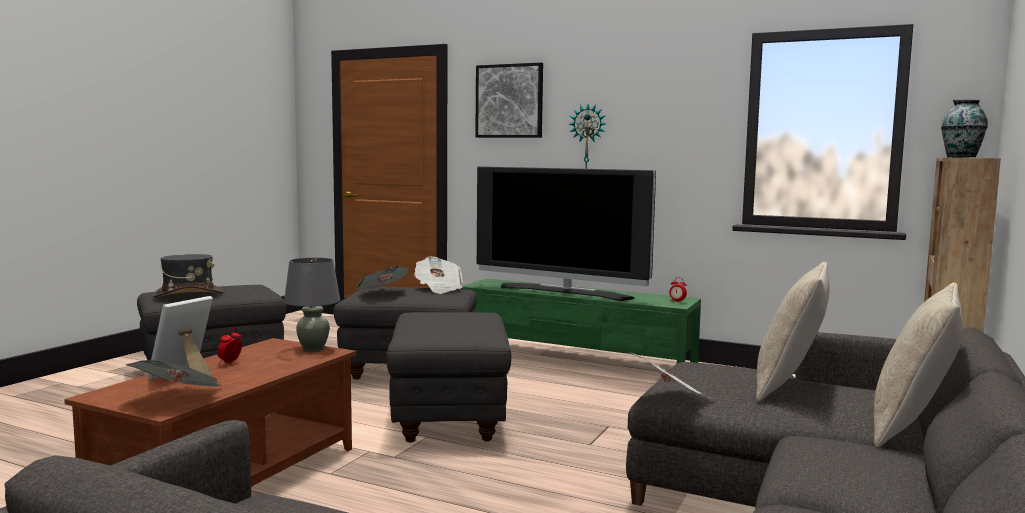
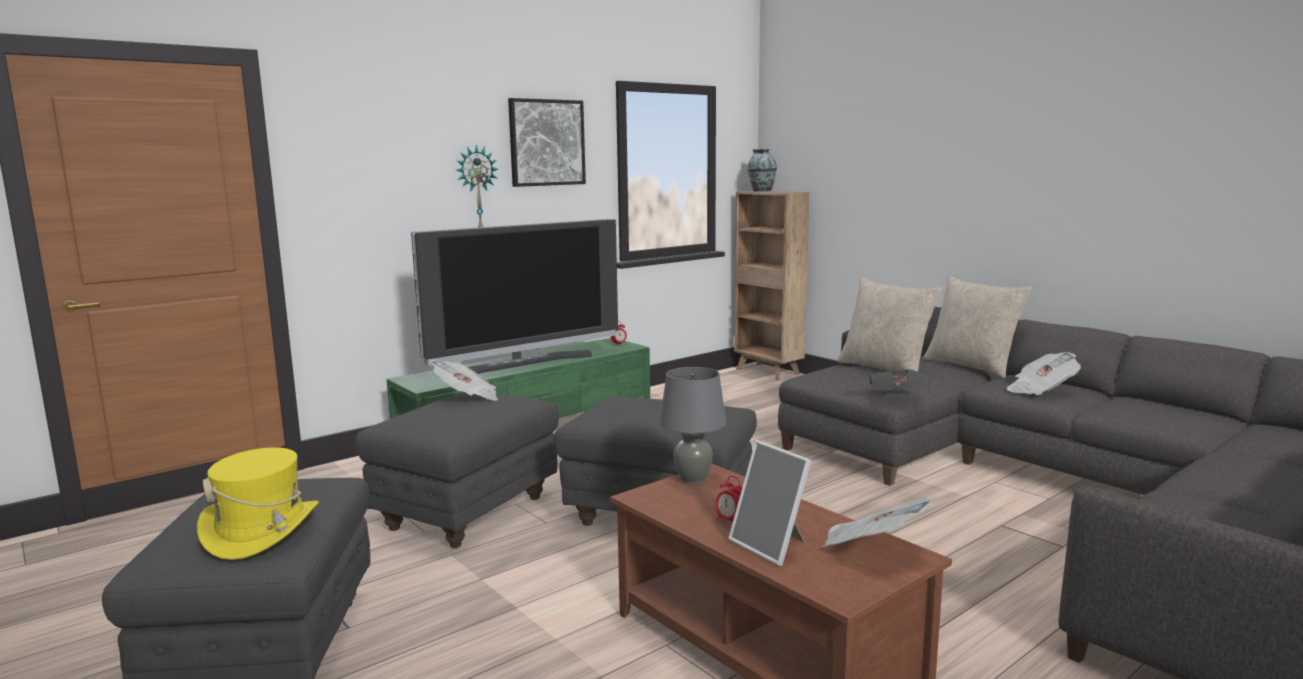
camera: 65 degrees left, 5 degrees up
grey hat [152,254,223,297] -> yellow hat [197,447,319,560]
newspaper [356,266,409,290] -> newspaper moved to [1007,352,1081,395]
picture [475,63,543,138] -> picture moved to [508,98,586,187]

